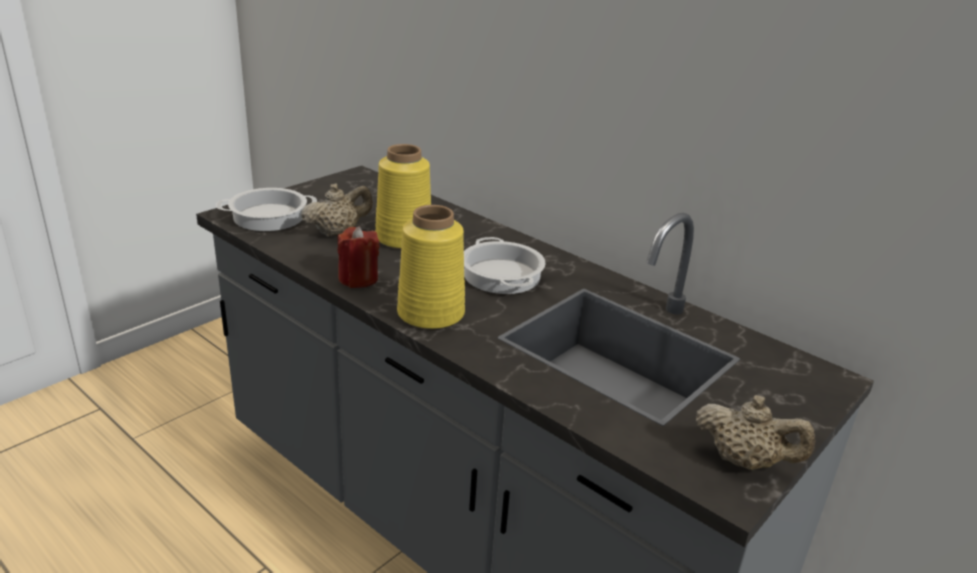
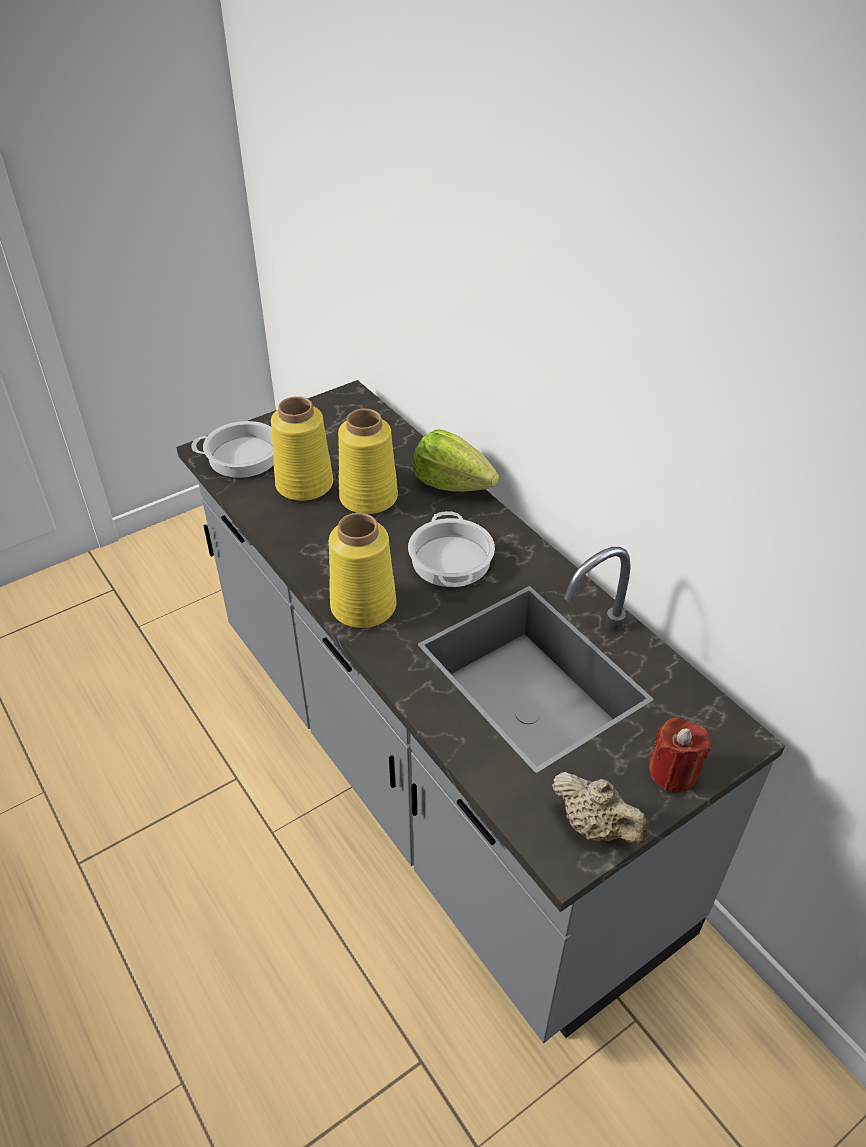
camera: 15 degrees right, 15 degrees up
beige teapot [301,183,373,237] -> yellow vase [271,396,333,501]
red candle [338,226,380,288] -> red candle moved to [649,718,711,792]
none -> lettuce [413,429,499,492]

